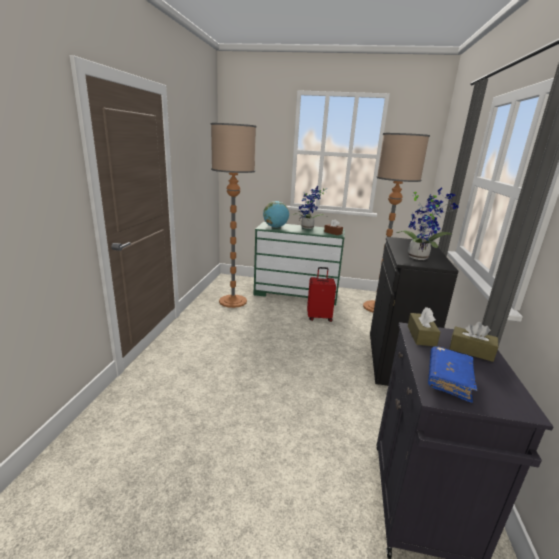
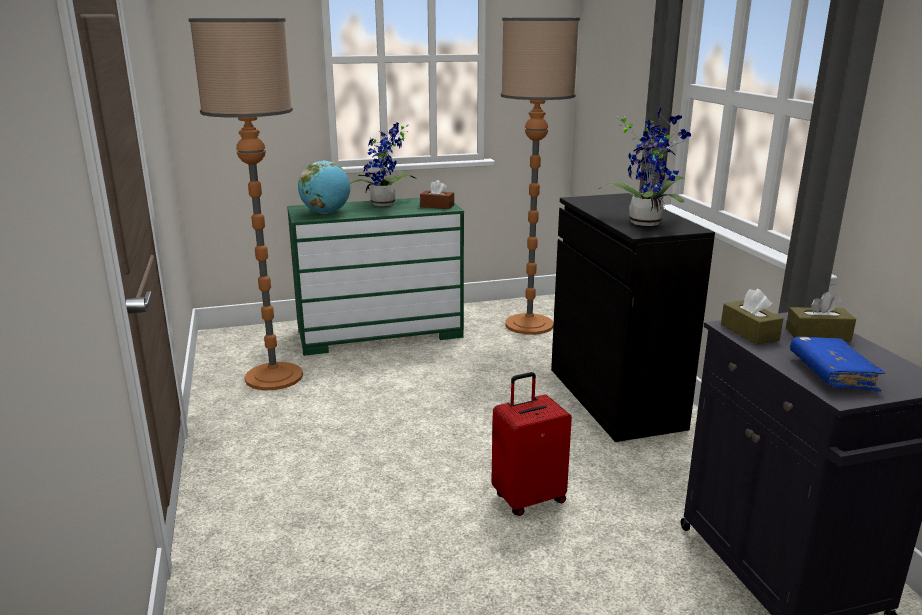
camera: 25 degrees left, 0 degrees up
red suitcase [307,267,336,322] -> red suitcase moved to [491,372,572,516]

